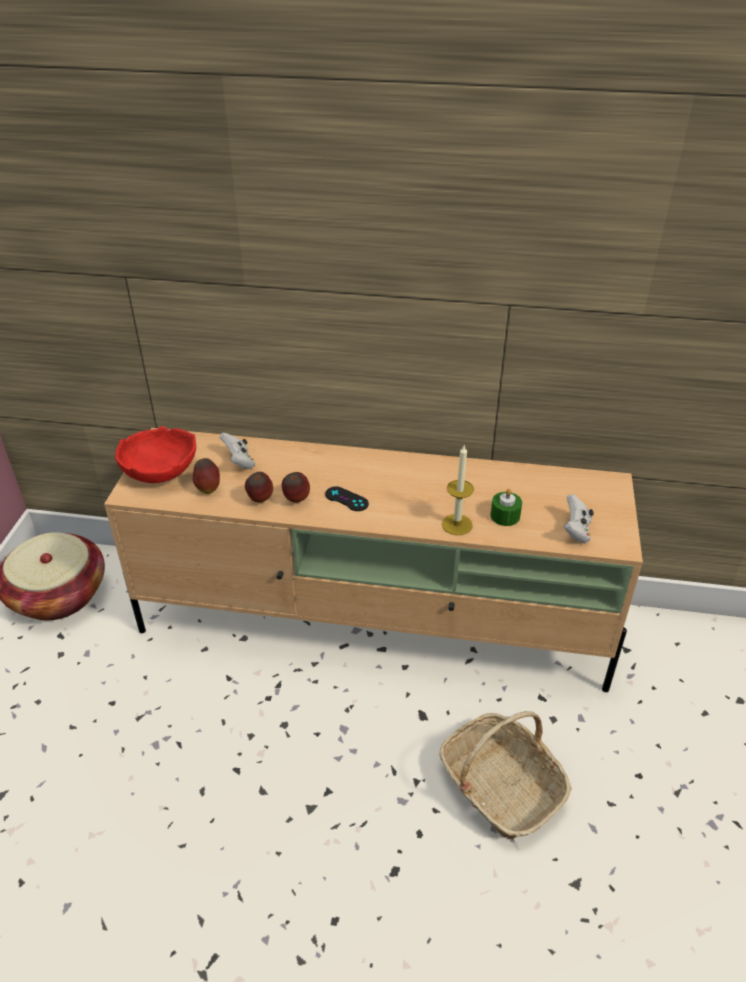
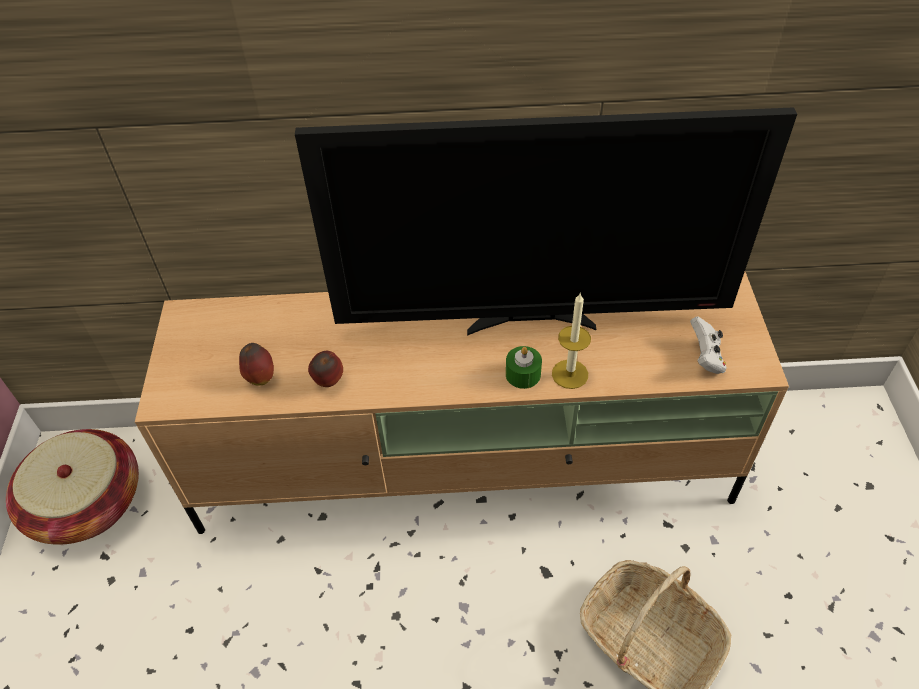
camera: 10 degrees left, 10 degrees up
red bowl [115,426,196,483] -> none
white game controller [219,433,255,469] -> none
apple [282,472,310,503] -> none
black game controller [325,486,369,511] -> none
green candle [490,489,522,526] -> green candle moved to [506,346,542,389]
none -> television [295,107,797,336]

